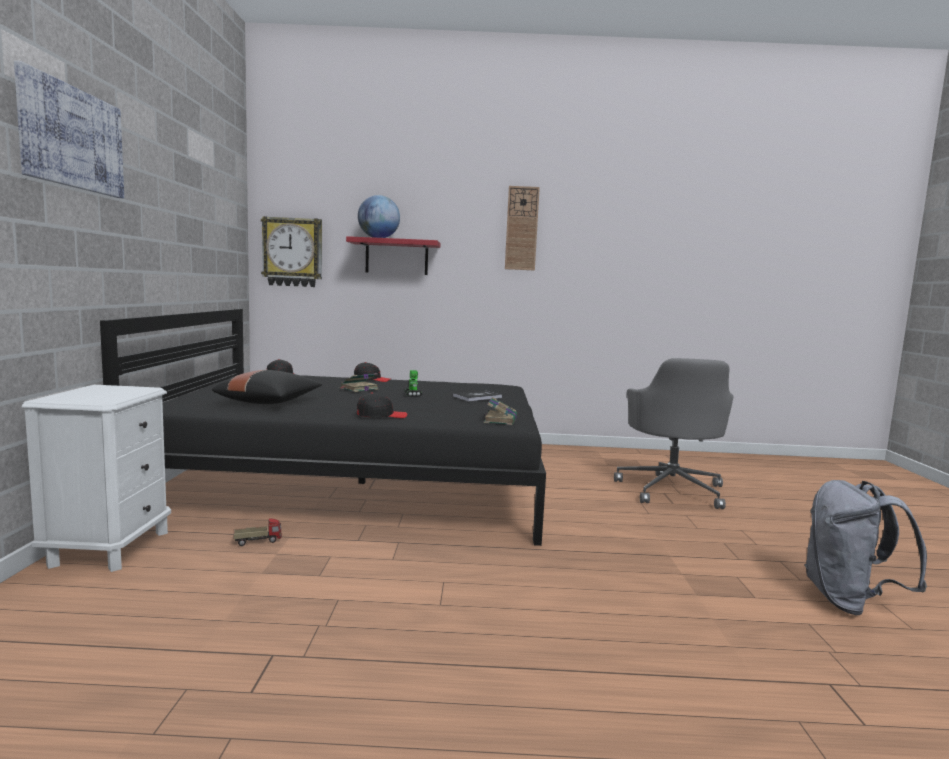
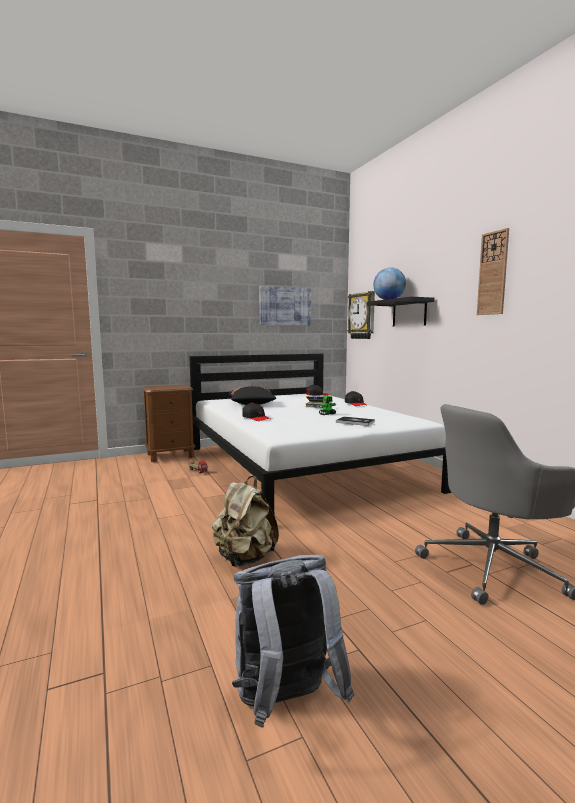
camera: 65 degrees right, 0 degrees up
picture [14,61,124,198] -> picture moved to [259,286,311,325]
white nightstand [22,385,171,572] -> brown nightstand [142,385,195,462]
black bed [100,309,546,546] -> white bed [189,354,452,519]
red shelf [346,236,440,275] -> black shelf [367,297,434,326]
book [484,397,517,425] -> none
none -> beige backpack [212,476,279,567]

